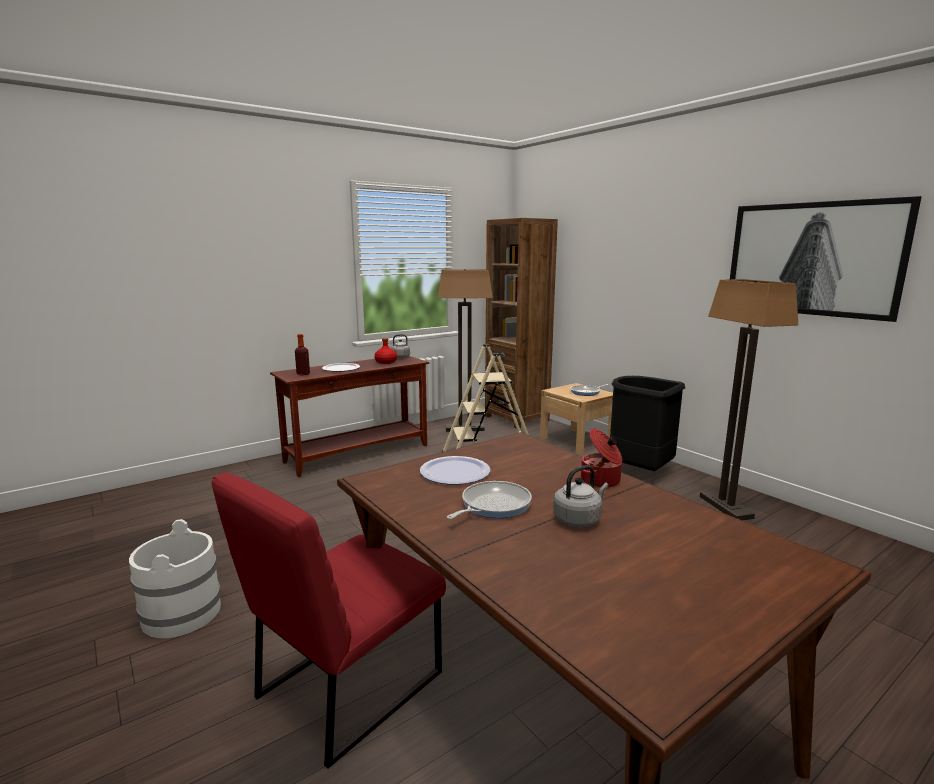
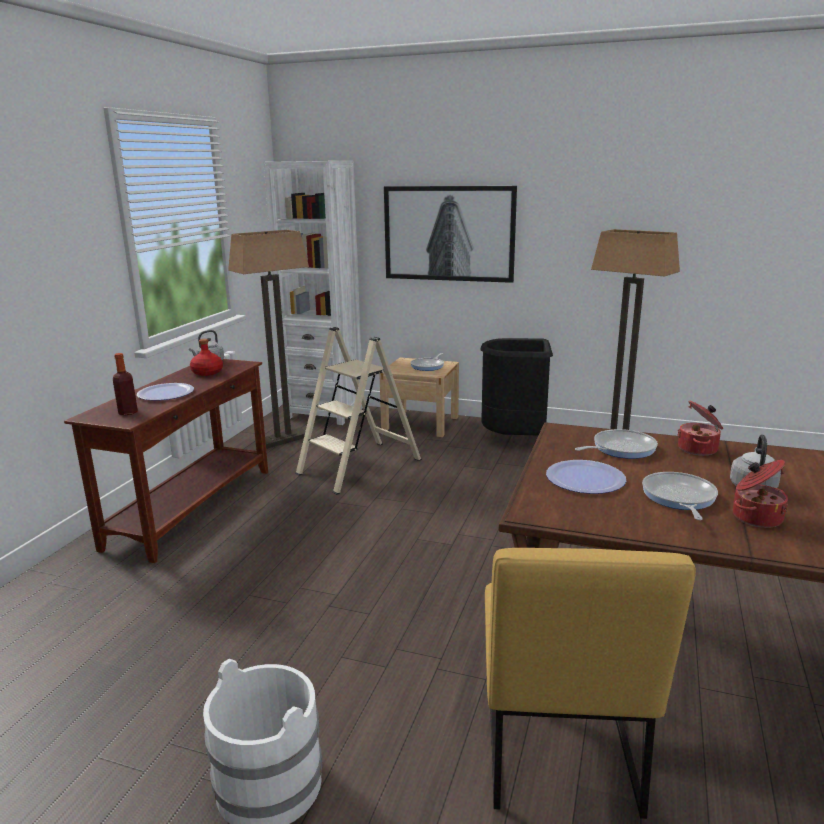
camera: 35 degrees left, 5 degrees up
red chair [212,473,446,769] -> yellow chair [485,548,696,819]
brown bookcase [485,218,558,429] -> white bookcase [263,161,363,425]
picture [730,196,922,322] -> picture moved to [384,186,517,283]
none -> frying pan [575,429,658,459]
none -> cooking pot [733,460,788,528]

